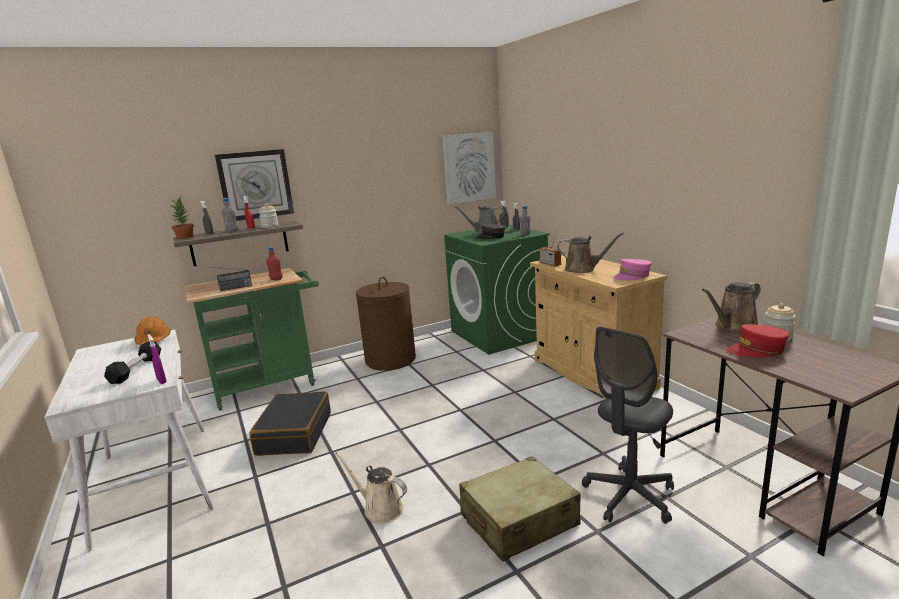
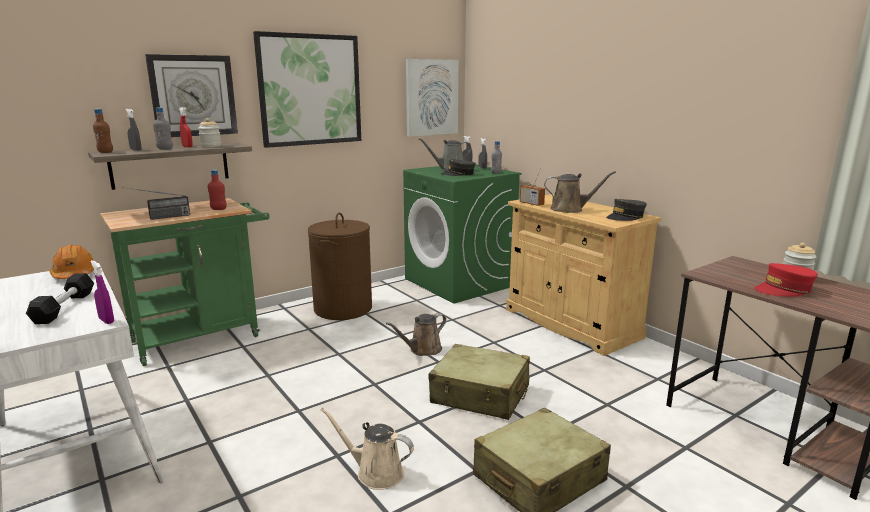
camera: 10 degrees left, 0 degrees up
potted plant [169,196,194,239] -> brown bottle [93,109,113,153]
black suitcase [249,391,331,456] -> none
grey office chair [582,327,674,524] -> none
pink cap [612,259,652,280] -> grey cap [606,199,647,221]
brown watering can [702,282,761,332] -> brown watering can moved to [386,313,446,356]
none -> picture [253,31,361,148]
none -> beige suitcase [429,344,530,420]

